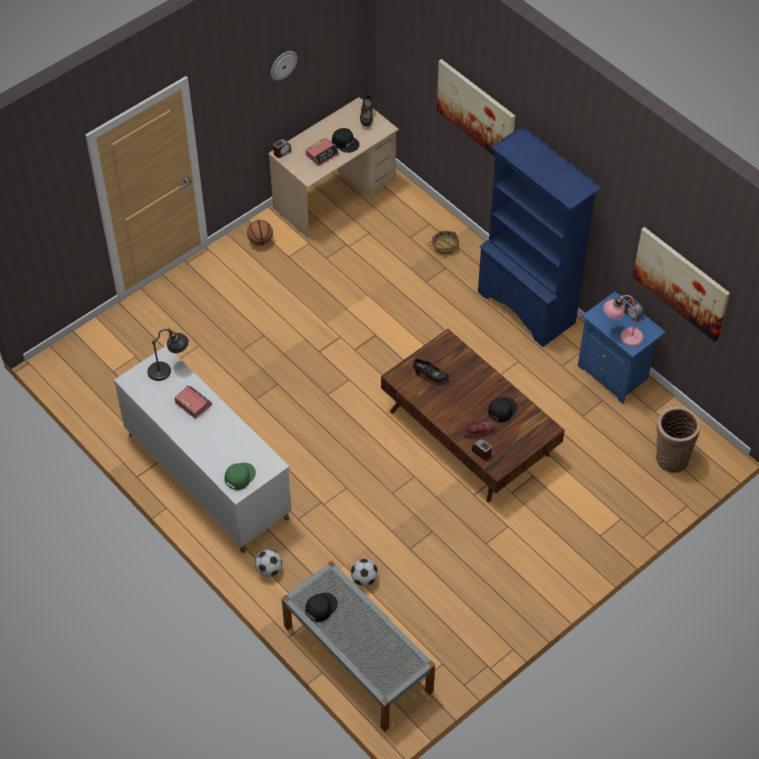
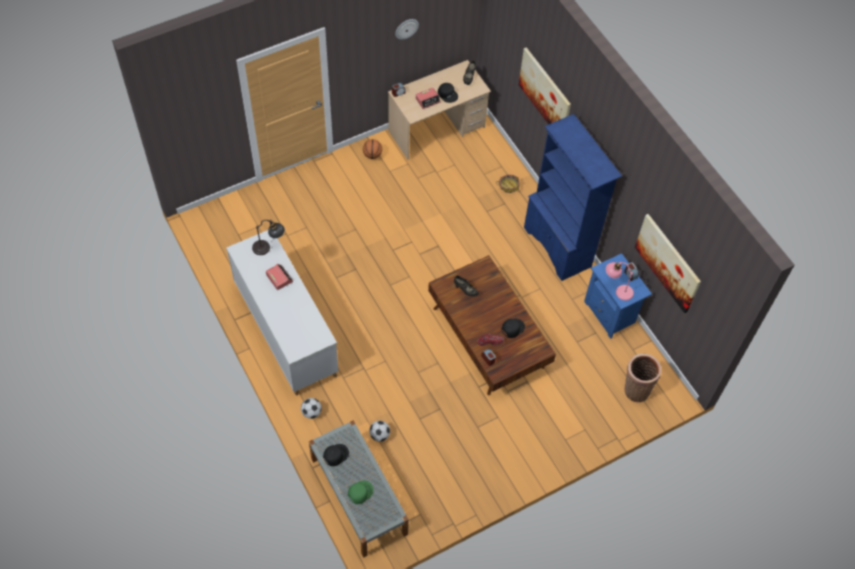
camera: 10 degrees right, 5 degrees up
green cap [224,462,256,490] -> green cap moved to [348,481,374,504]

